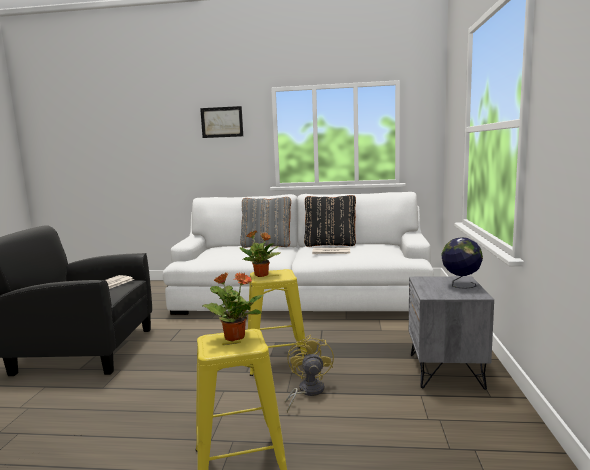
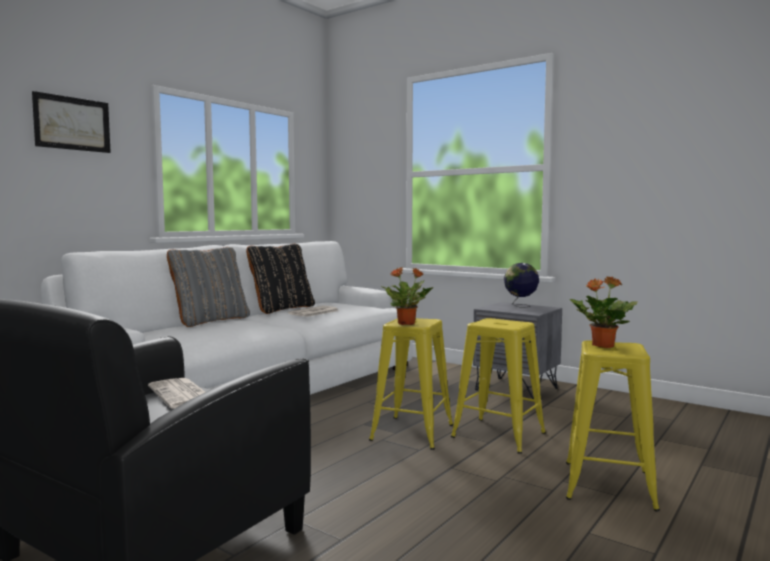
camera: 60 degrees left, 5 degrees down
yellow fan [285,335,334,413] -> yellow stool [451,318,546,454]

